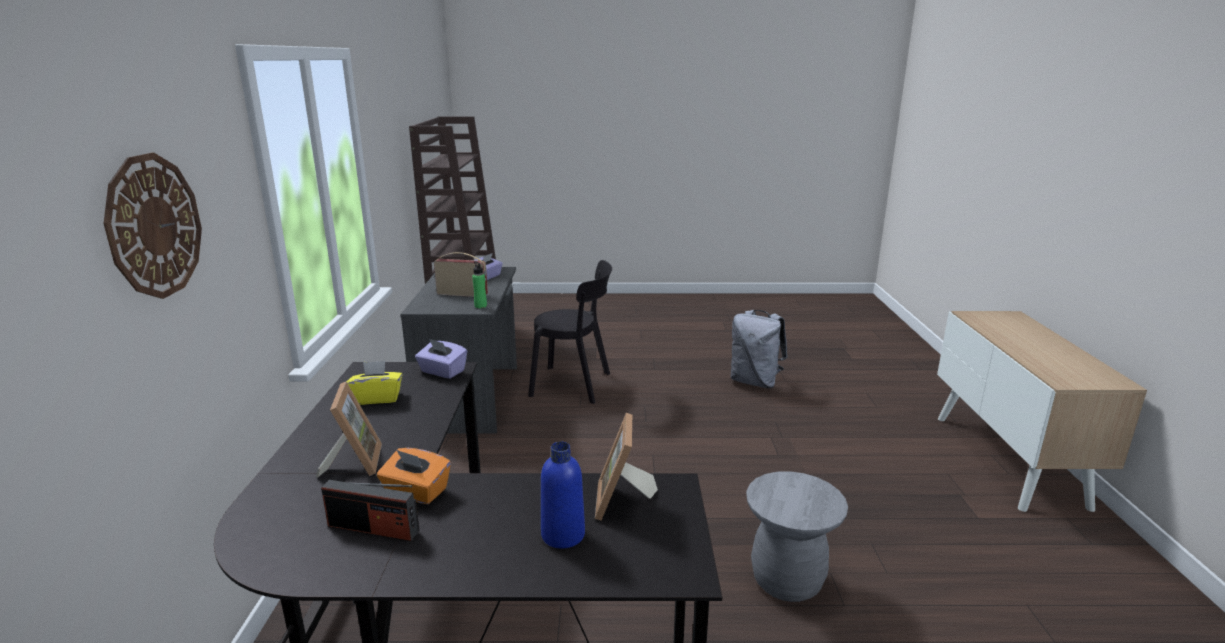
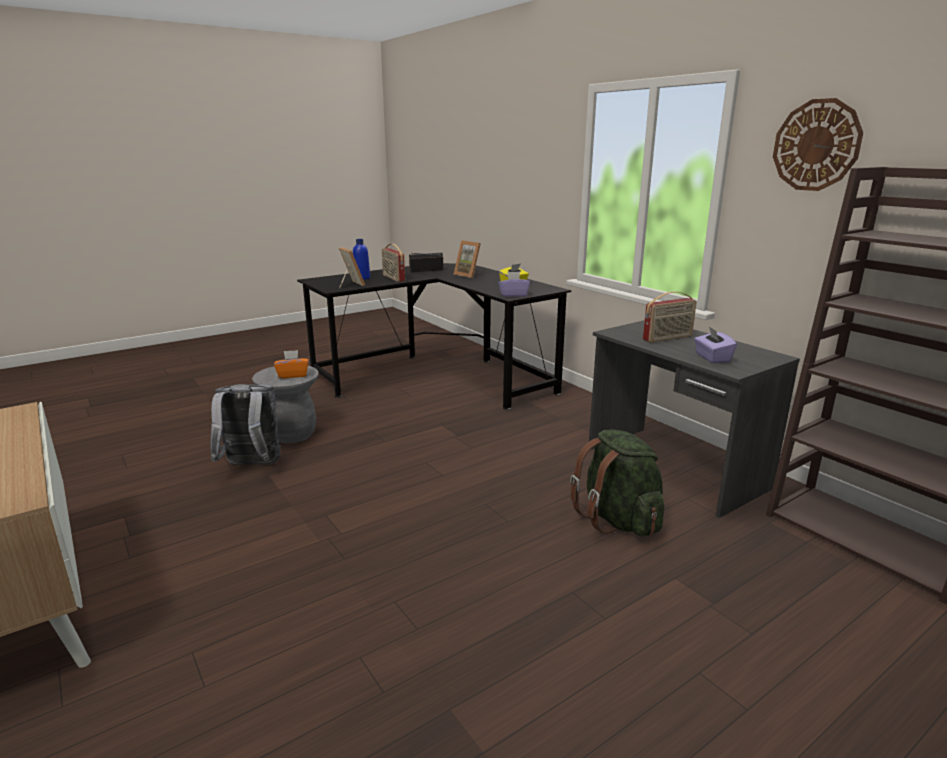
camera: 145 degrees right, 0 degrees up
wall clock [104,152,202,299] -> wall clock moved to [773,98,863,191]
orange tissue box [377,448,451,504] -> orange tissue box moved to [274,350,308,379]
green bottle [472,261,487,308] -> none
black chair [528,260,612,404] -> green backpack [570,429,664,536]
grey backpack [731,310,787,388] -> grey backpack moved to [211,384,281,465]
none -> radio [382,244,405,282]

